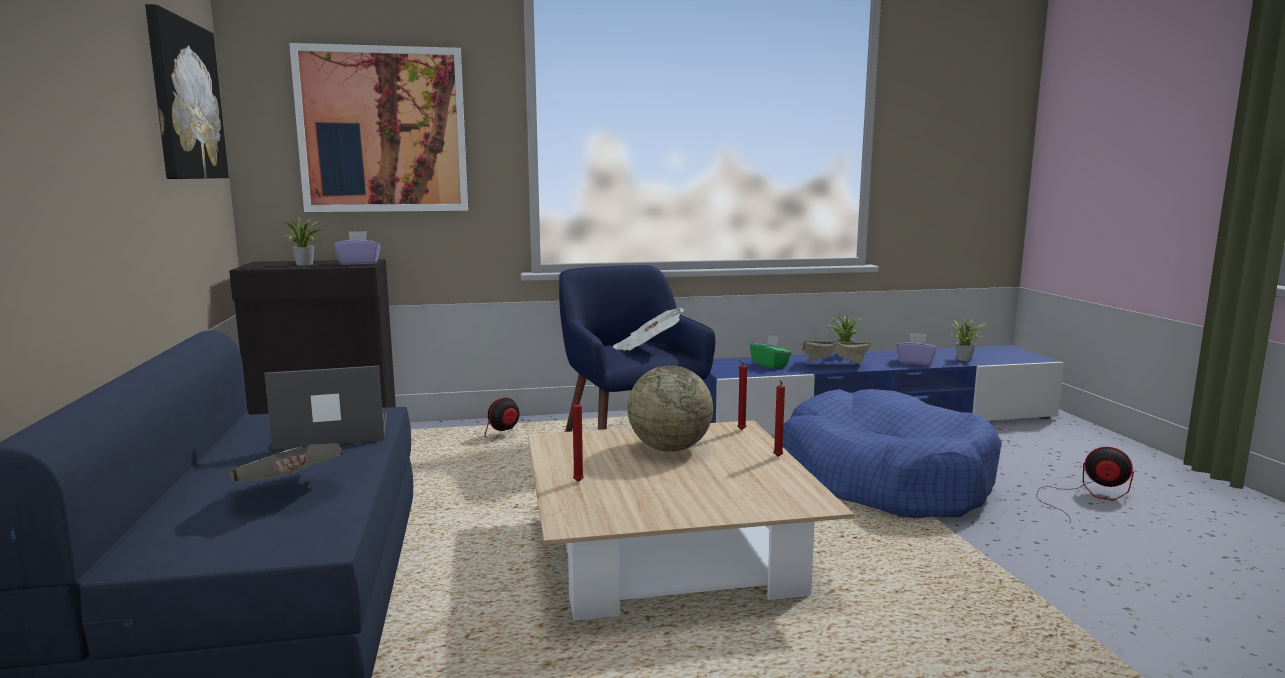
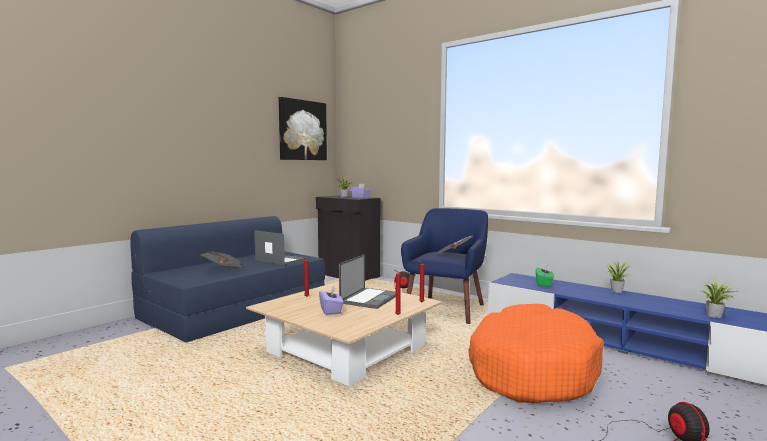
camera: 50 degrees right, 5 degrees down
picture [289,43,468,212] -> none
globe [628,365,713,452] -> laptop [339,254,396,309]
blue dog bed [783,389,1002,518] -> orange dog bed [468,304,604,403]
book [802,341,871,364] -> none
purple tissue box [896,333,937,365] -> purple tissue box moved to [319,286,343,315]

